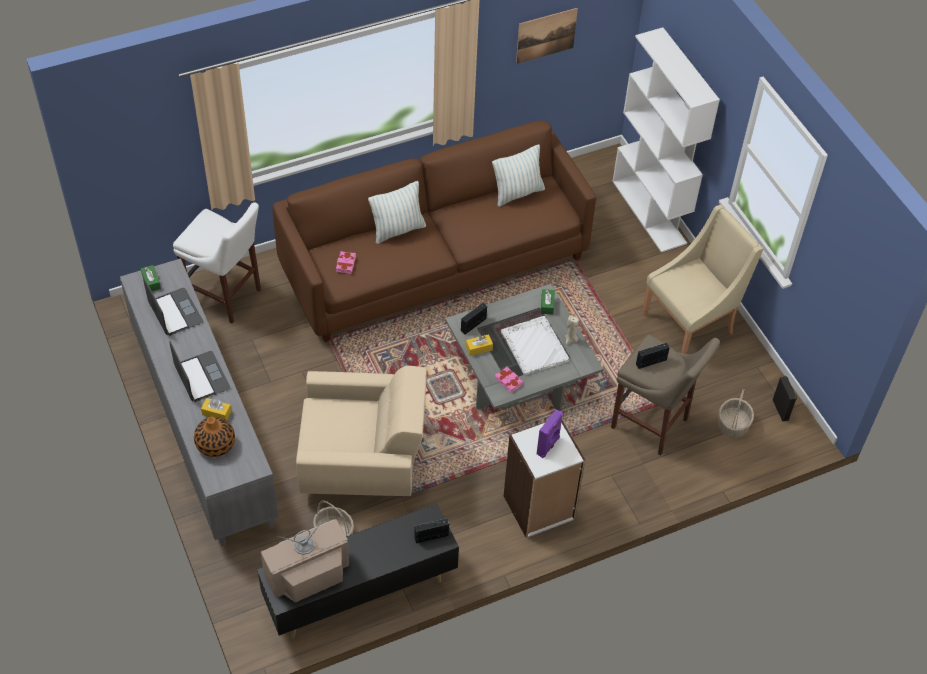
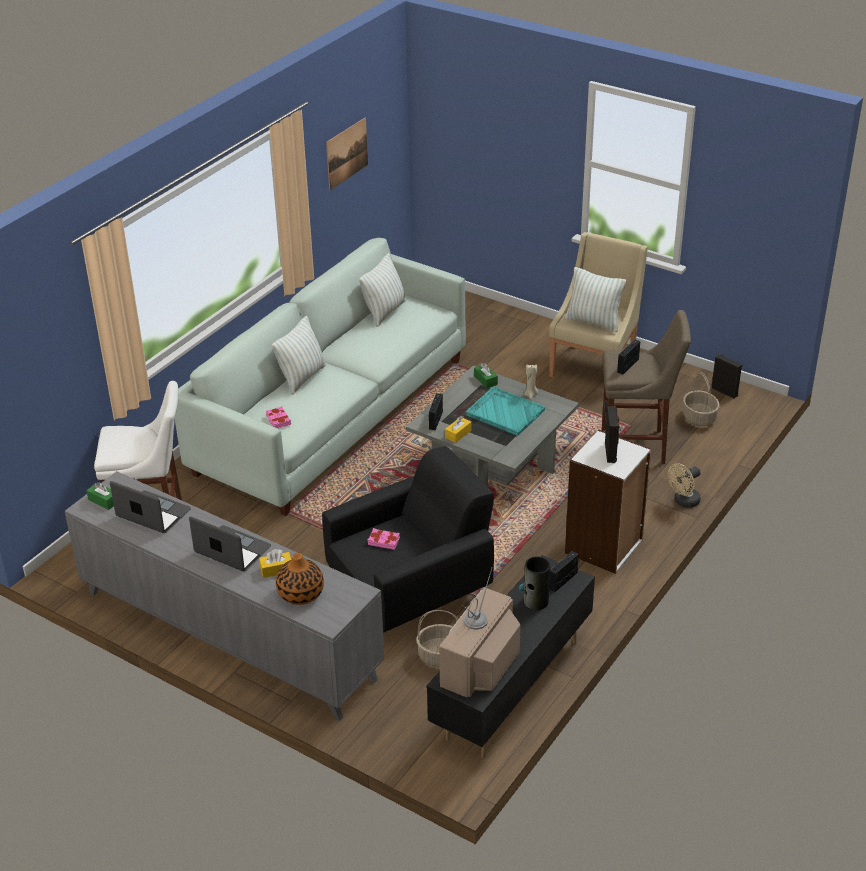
camera: 30 degrees left, 15 degrees down
brown sofa [273,120,596,342] -> white sofa [175,238,466,516]
beige armchair [296,366,427,496] -> black armchair [322,446,494,632]
pink book [495,367,523,393] -> pink book moved to [368,528,400,550]
white tray [501,316,569,375] -> turquoise tray [466,387,545,436]
purple speaker [537,409,563,458] -> black speaker [605,406,619,463]
white bookcase [612,27,720,253] -> none
none -> vase [519,556,550,610]
none -> pillow [565,267,627,332]
none -> beige fan [668,463,701,508]

